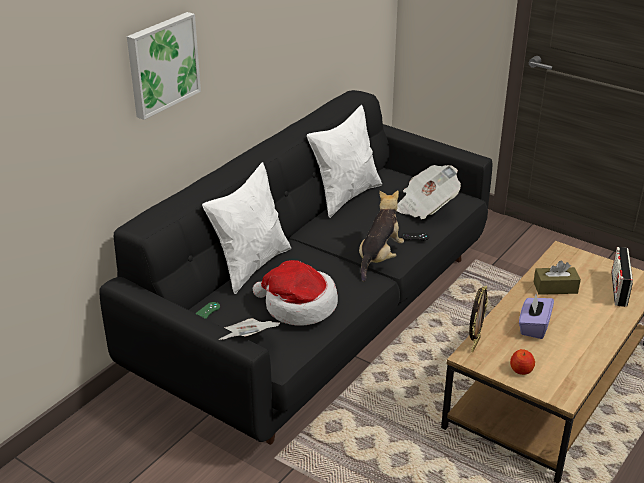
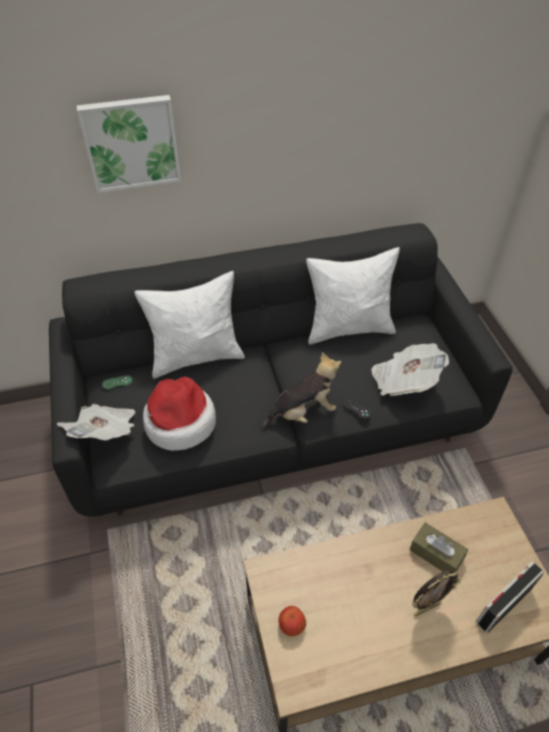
camera: 40 degrees right, 15 degrees up
picture frame [469,286,488,352] -> picture frame moved to [412,570,461,616]
purple tissue box [519,294,554,339] -> none

